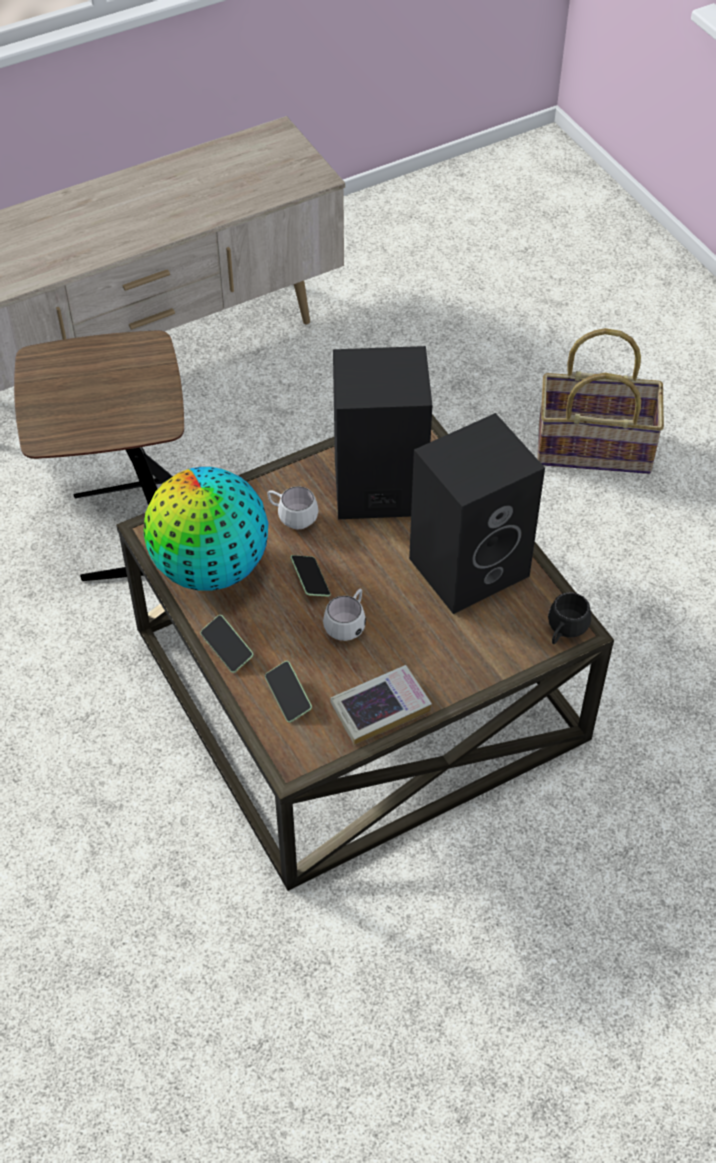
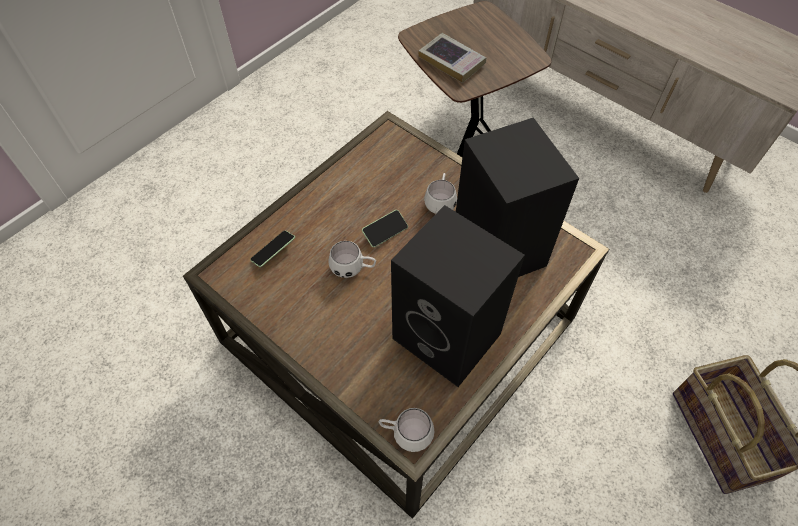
camera: 70 degrees right, 5 degrees up
globe [144,467,268,591] -> none
phone [200,615,253,673] -> none
book [330,665,432,745] -> book moved to [419,33,486,83]
black mug [548,592,591,644] -> white mug [379,408,435,452]

